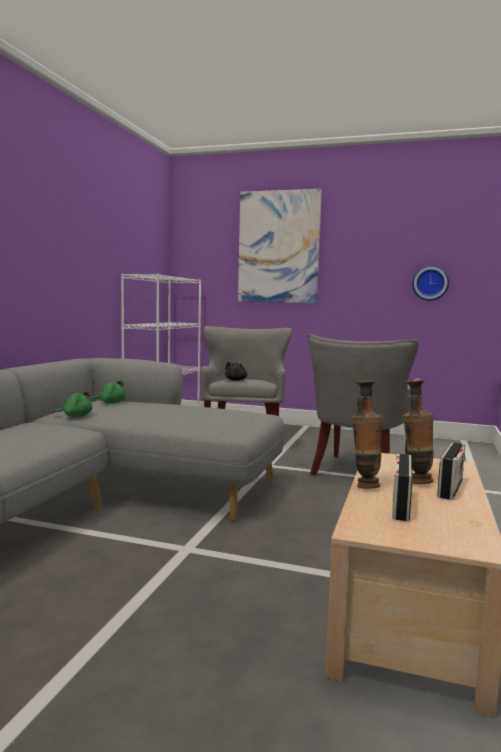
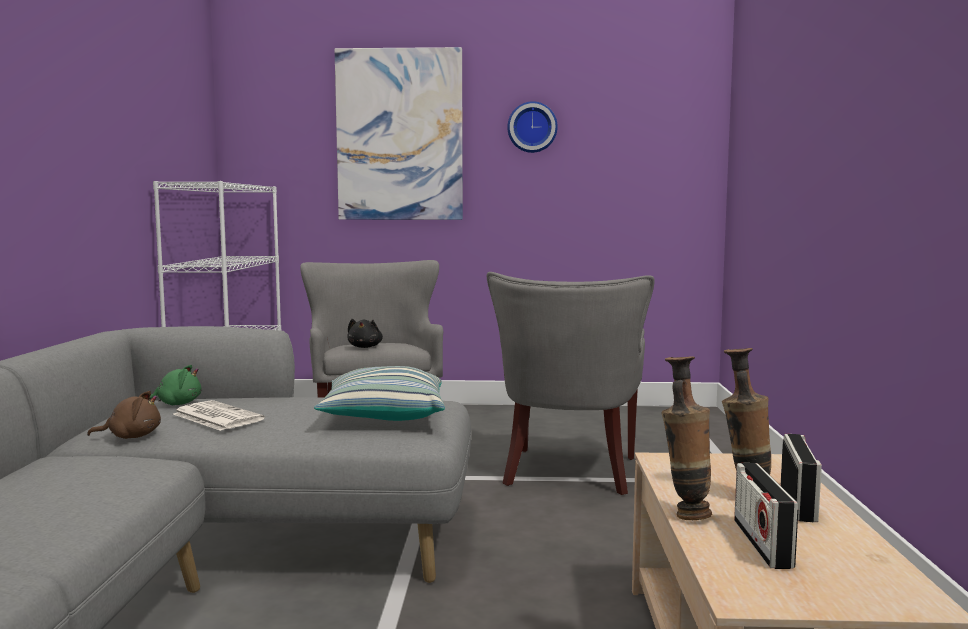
camera: 15 degrees left, 0 degrees up
green plush toy [53,391,92,417] -> brown plush toy [87,391,161,439]
wall clock [412,265,449,301] -> wall clock moved to [507,101,558,153]
none -> newspaper [173,400,265,431]
none -> pillow [314,366,445,421]

